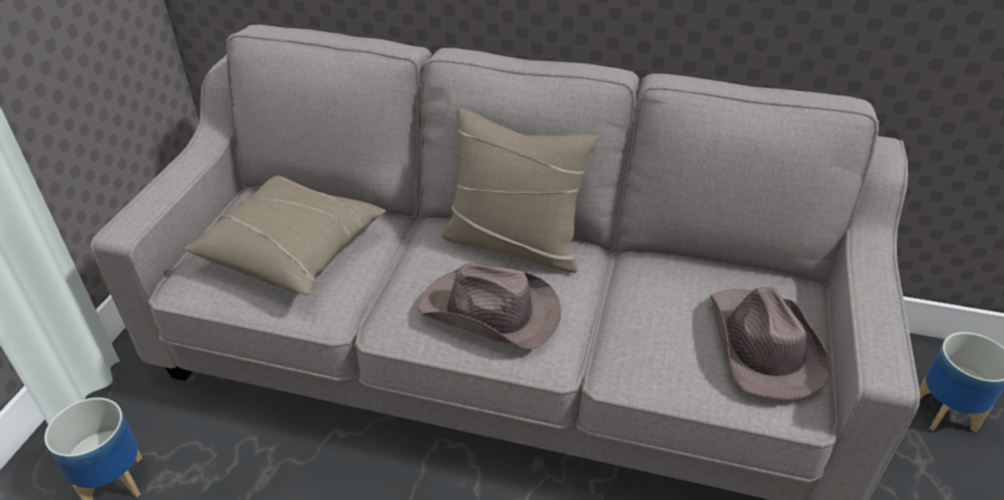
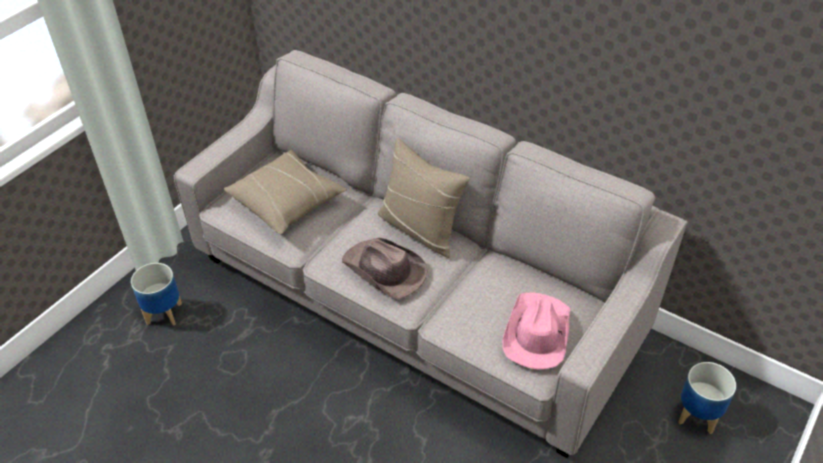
camera: 20 degrees right, 5 degrees up
brown hat [710,287,831,400] -> pink hat [503,293,570,369]

